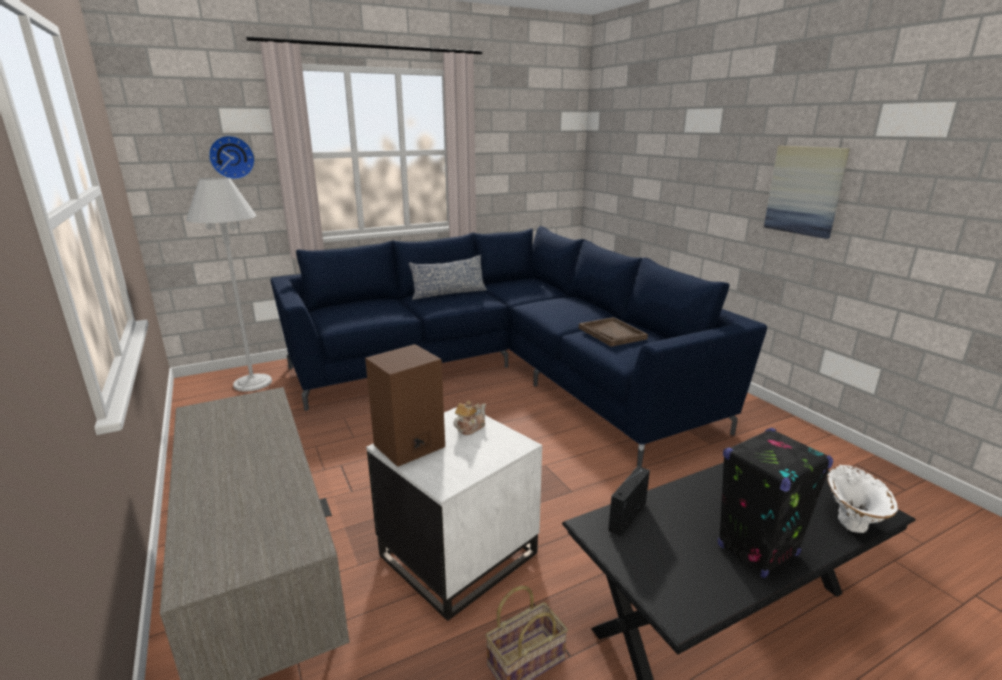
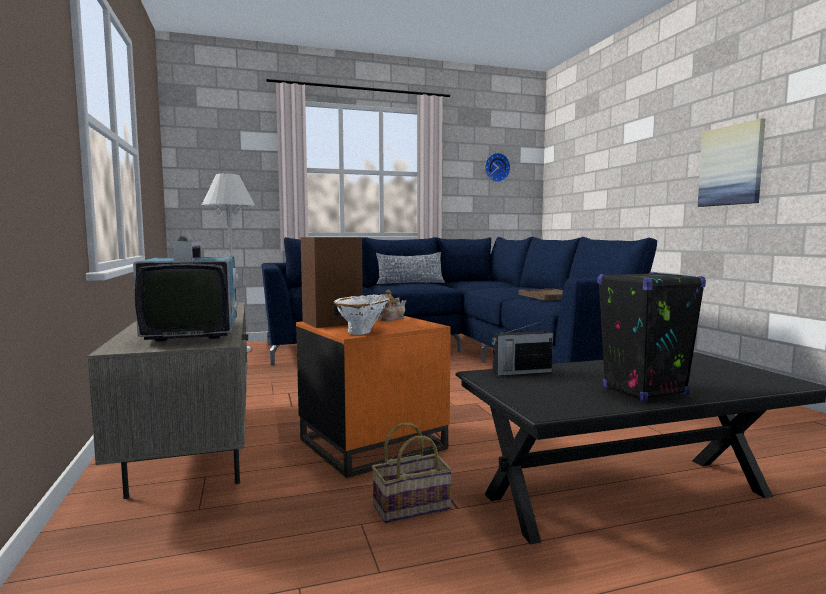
camera: 10 degrees right, 15 degrees down
wall clock [208,135,255,180] -> wall clock moved to [485,153,511,182]
white side table [366,407,542,621] -> orange side table [296,316,451,478]
radio [608,466,650,536] -> radio turned 150 degrees counterclockwise [492,321,553,376]
white vase [827,465,898,533] -> white vase moved to [334,295,391,335]
none -> television [133,236,243,342]

